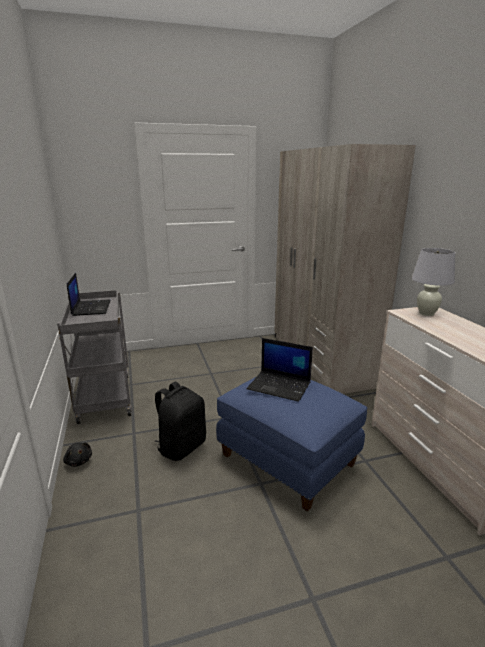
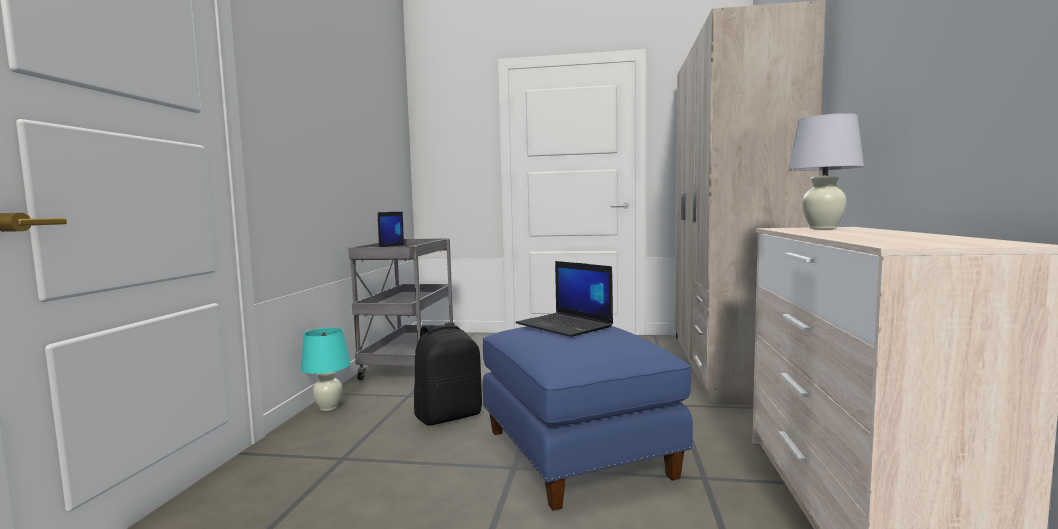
camera: 25 degrees right, 15 degrees down
black plush toy [63,442,92,467] -> turquoise table lamp [301,328,351,411]

